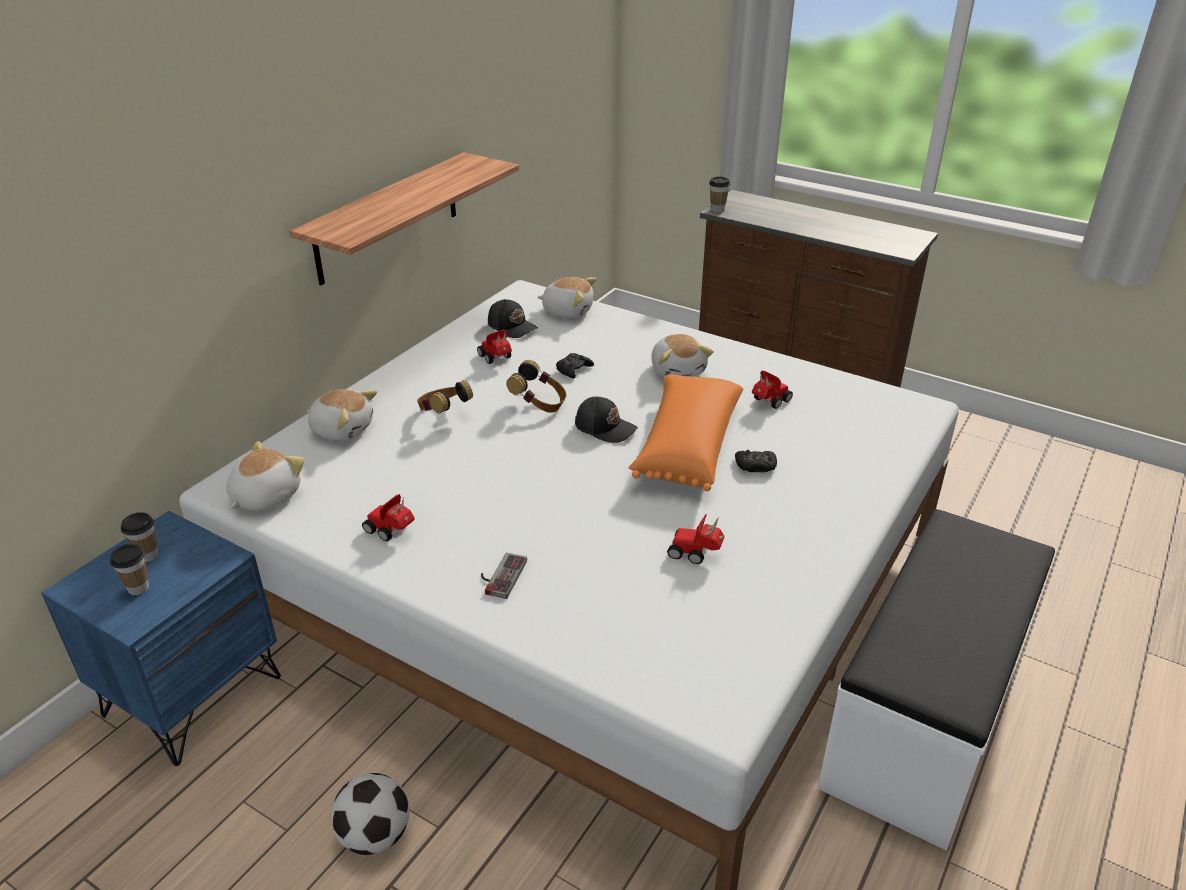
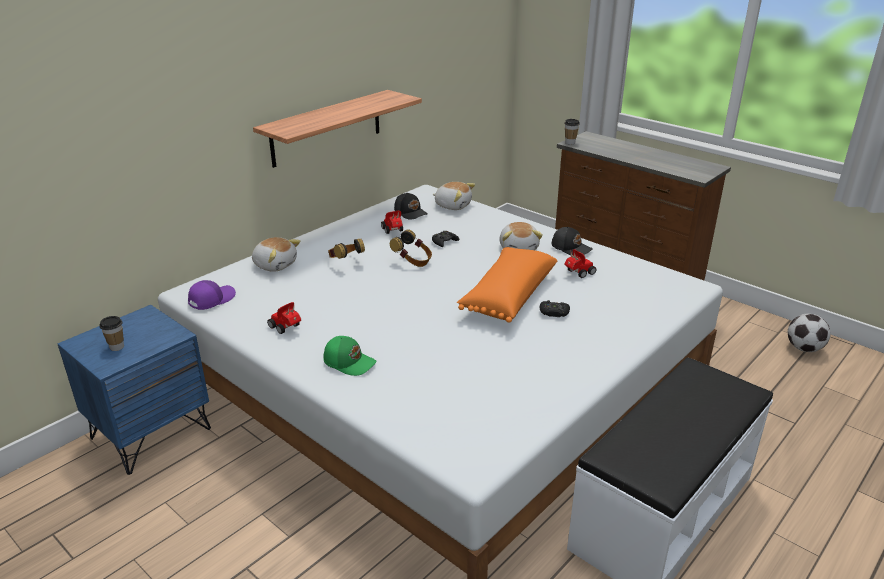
camera: 10 degrees right, 5 degrees down
cup [121,512,158,562] -> none
plush toy [226,441,305,511] -> purple cap [188,280,236,310]
football [331,773,410,855] -> football moved to [788,314,831,352]
game controller [481,553,527,599] -> green cap [323,336,376,376]
black cap [575,397,638,443] -> black cap moved to [551,227,593,255]
toy car [667,514,724,564] -> none

